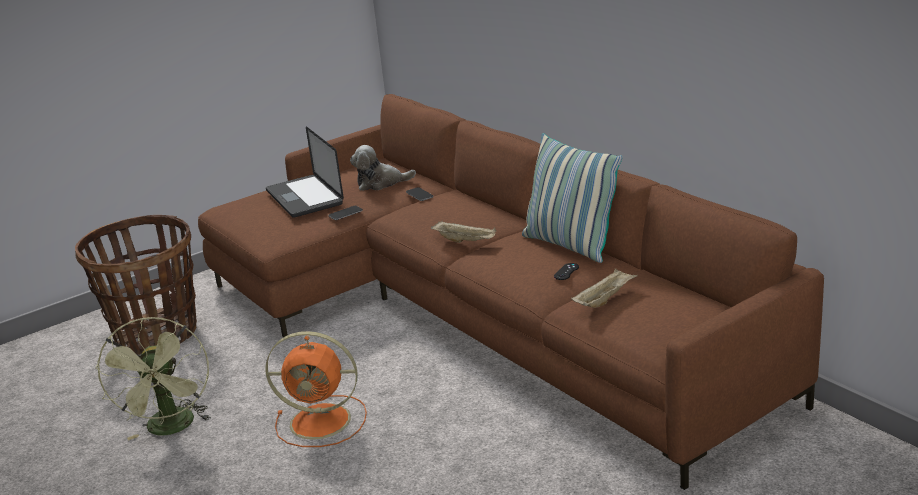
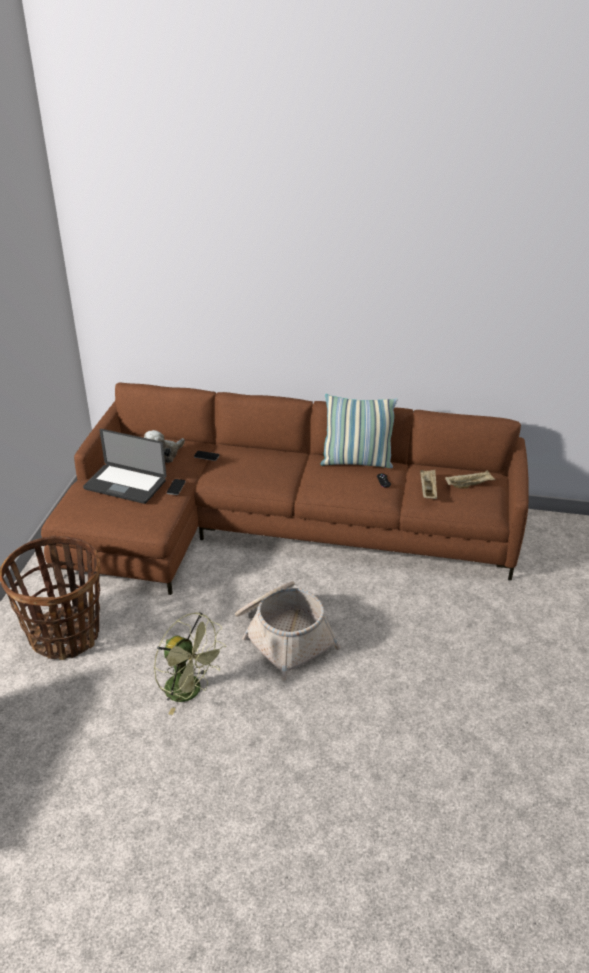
camera: 45 degrees left, 10 degrees up
orange fan [266,331,367,447] -> basket [235,581,340,681]
beige tray [431,221,496,243] -> beige tray moved to [445,470,496,489]

